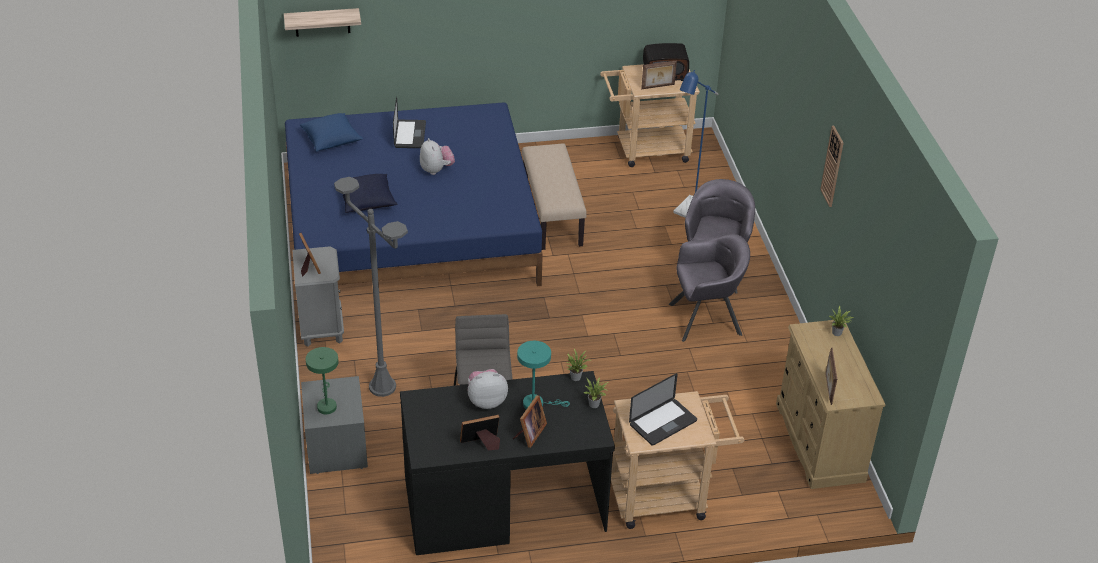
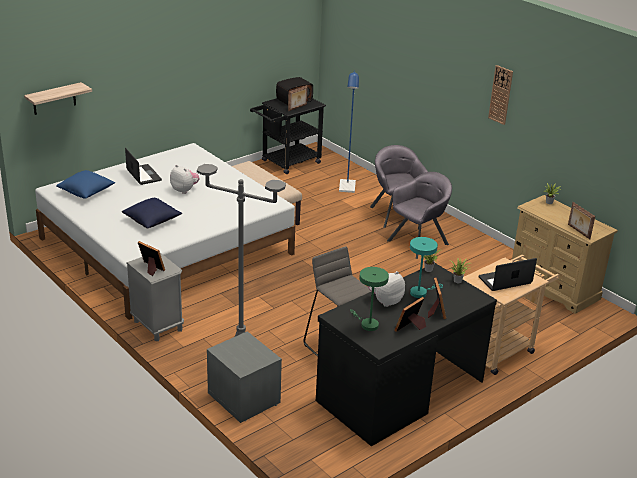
camera: 30 degrees left, 10 degrees down
blue bed [285,102,543,287] -> white bed [35,143,295,320]
green table lamp [306,347,339,414] -> green table lamp moved to [350,267,389,331]
beige cart [600,64,700,167] -> black cart [250,98,326,174]
laptop [629,373,697,446] -> laptop turned 135 degrees counterclockwise [479,258,537,291]

